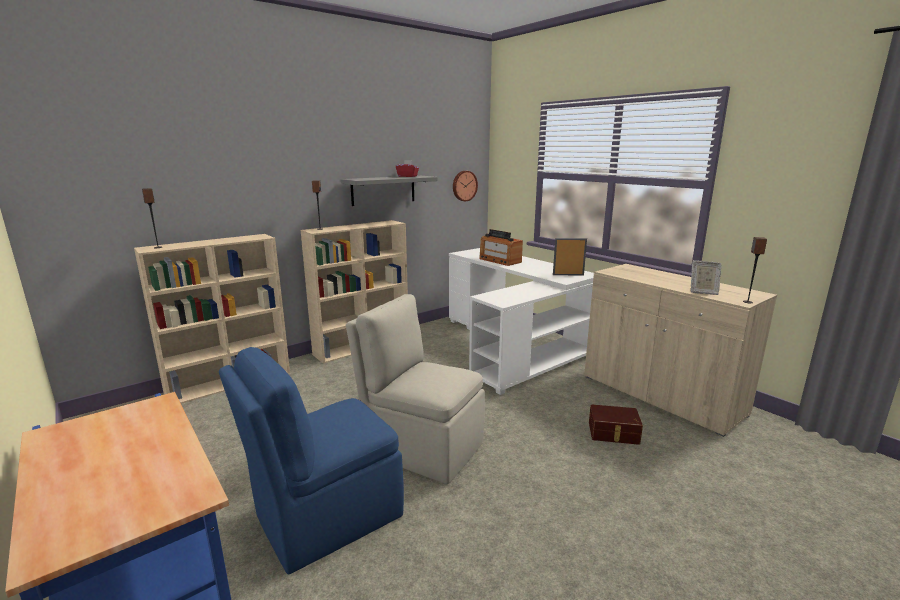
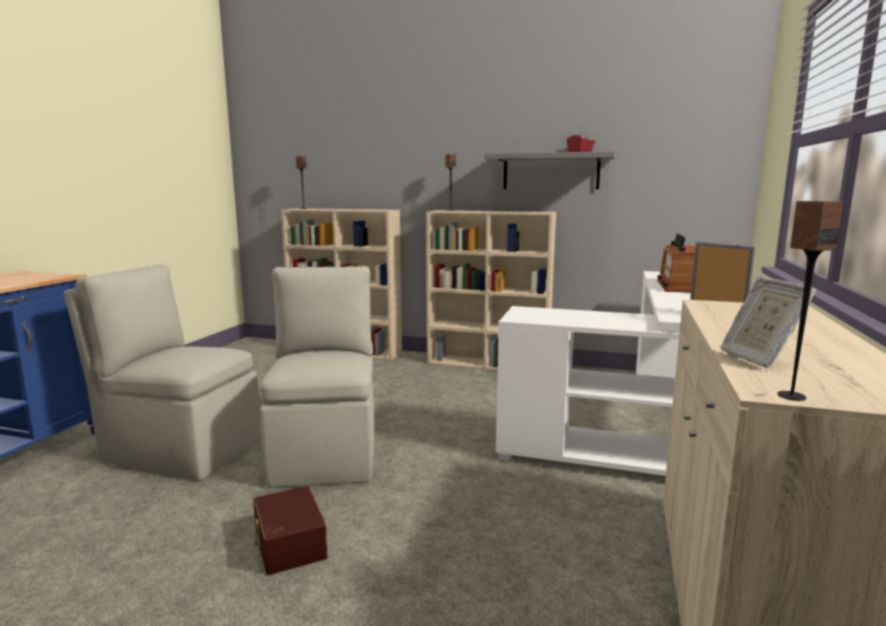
camera: 55 degrees right, 5 degrees down
blue chair [219,347,404,575] -> beige chair [64,264,261,481]
wall clock [453,171,478,201] -> none
brown storage box [589,404,643,445] -> brown storage box moved to [253,486,328,575]

